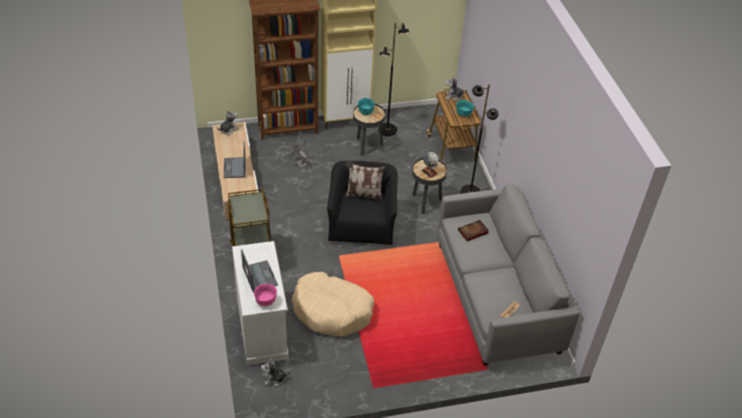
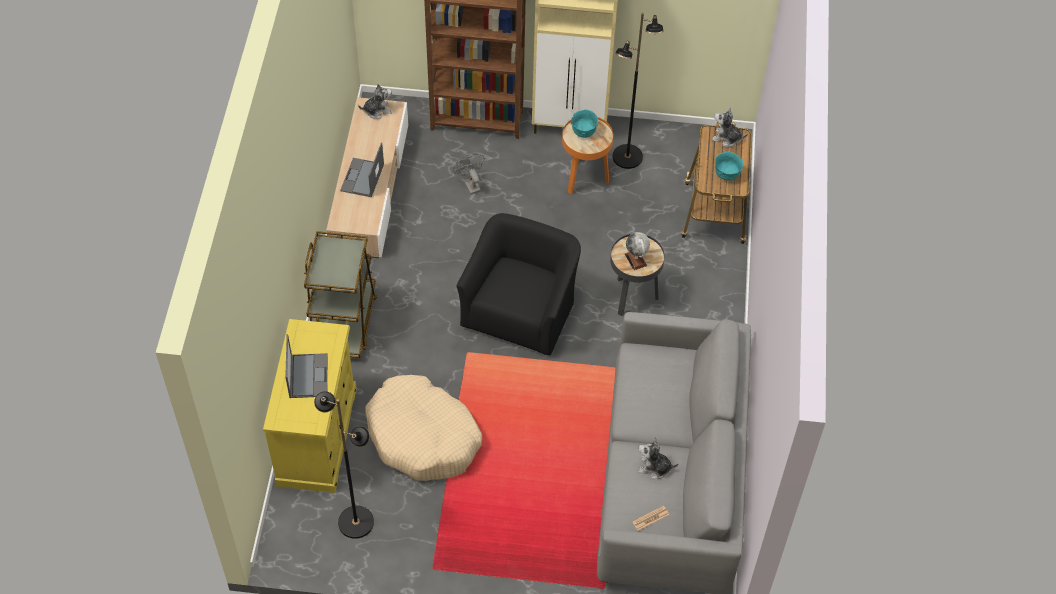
camera: 20 degrees right, 10 degrees up
white dresser [232,241,289,366] -> yellow dresser [263,319,357,493]
pink bowl [254,284,277,306] -> none
plush toy [261,357,290,387] -> plush toy moved to [638,437,678,479]
pillow [345,161,385,201] -> none
black side table [353,104,385,156] -> orange side table [562,117,613,194]
book [458,220,489,241] -> none
black floor lamp [460,84,499,194] -> black floor lamp moved to [314,391,374,539]

